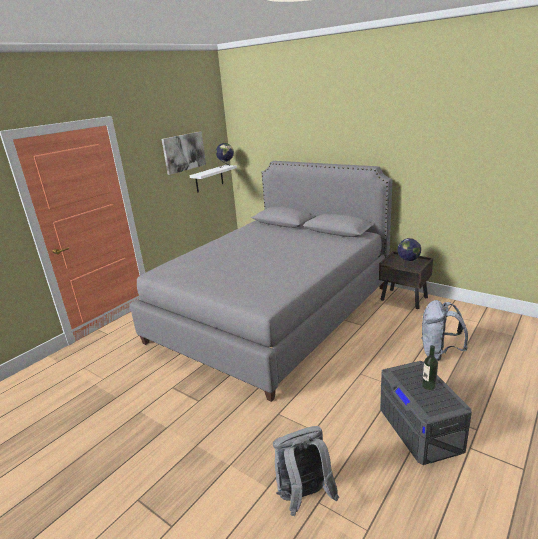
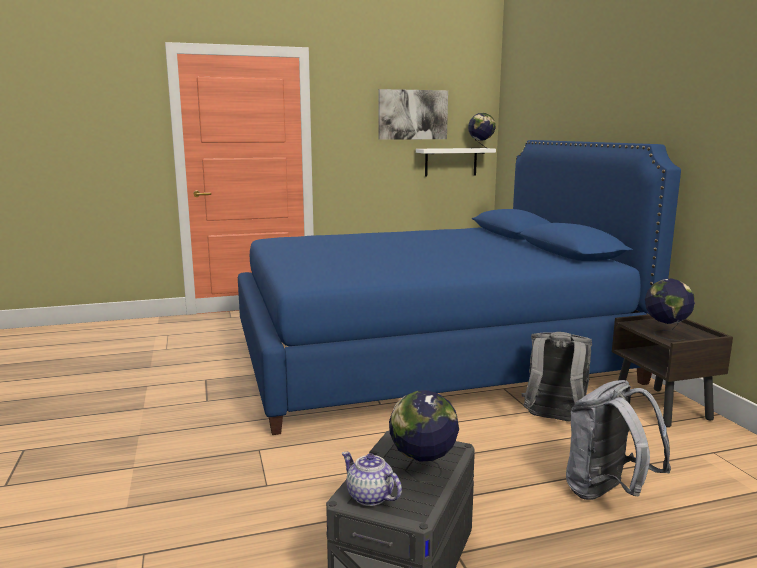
camera: 35 degrees right, 10 degrees down
grey bed [130,161,392,402] -> blue bed [238,140,681,435]
grey backpack [273,426,339,516] -> grey backpack moved to [521,332,592,422]
bottle [422,345,438,390] -> globe [389,390,459,483]
none -> teapot [342,452,402,506]

